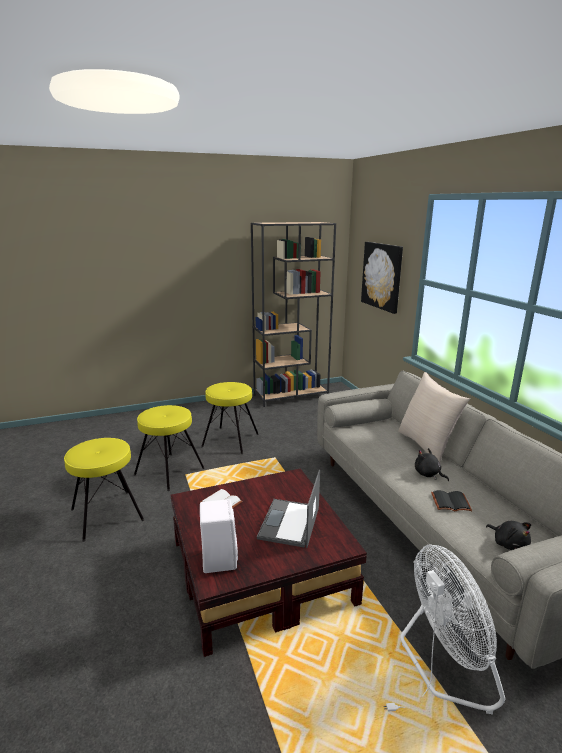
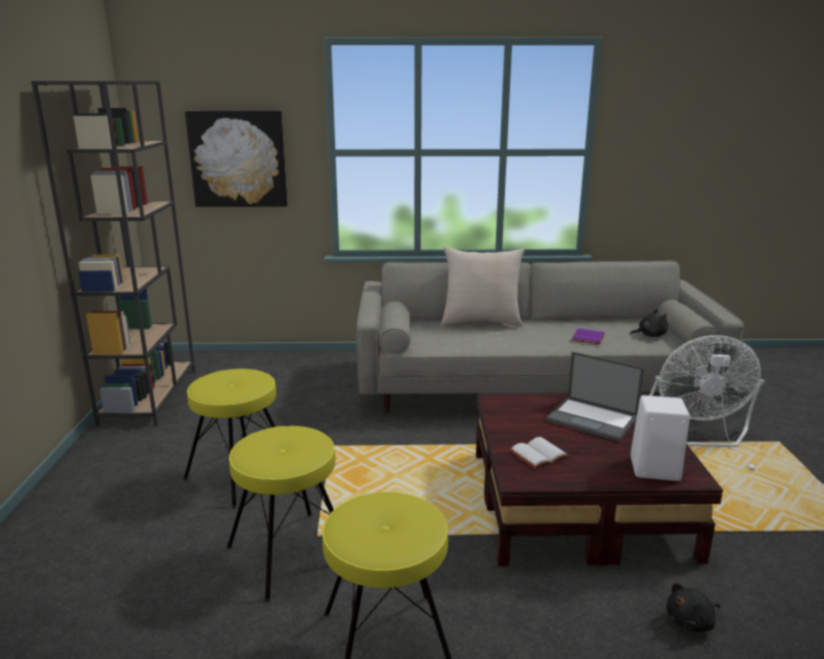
camera: 70 degrees left, 0 degrees up
black plush toy [415,448,449,481] -> black plush toy moved to [666,583,720,632]
black book [431,490,472,511] -> purple book [571,328,605,345]

